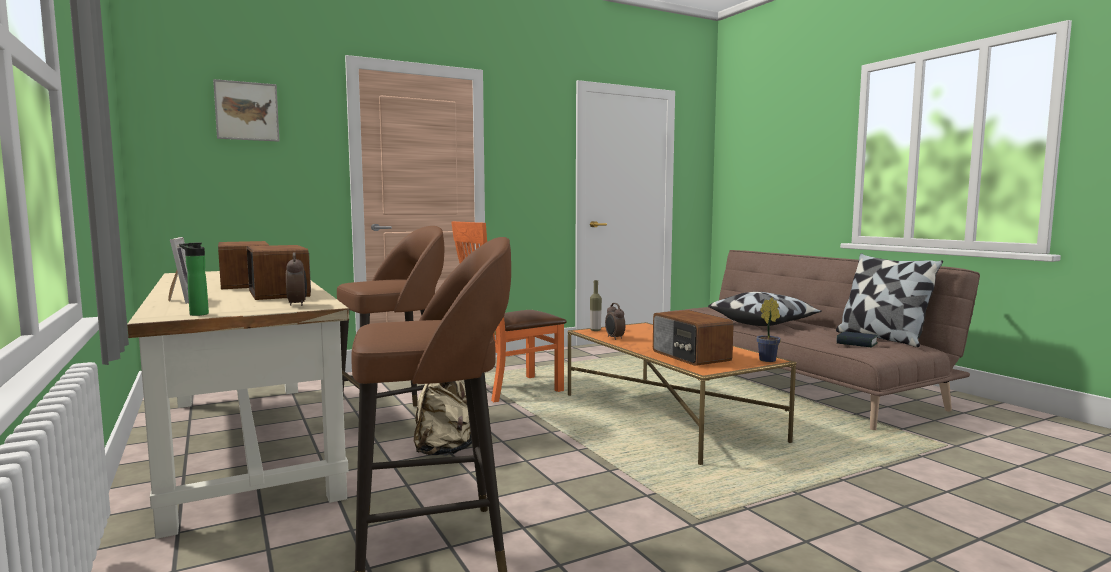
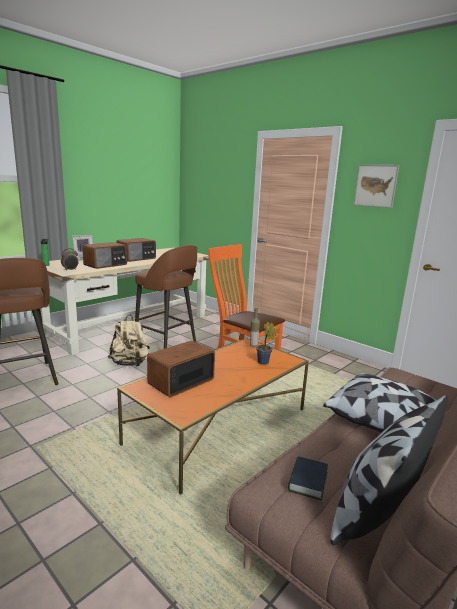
camera: 70 degrees right, 10 degrees up
picture [213,79,279,142] -> picture moved to [354,165,399,208]
alarm clock [605,303,625,340] -> none
potted plant [756,298,781,362] -> potted plant moved to [256,322,276,365]

